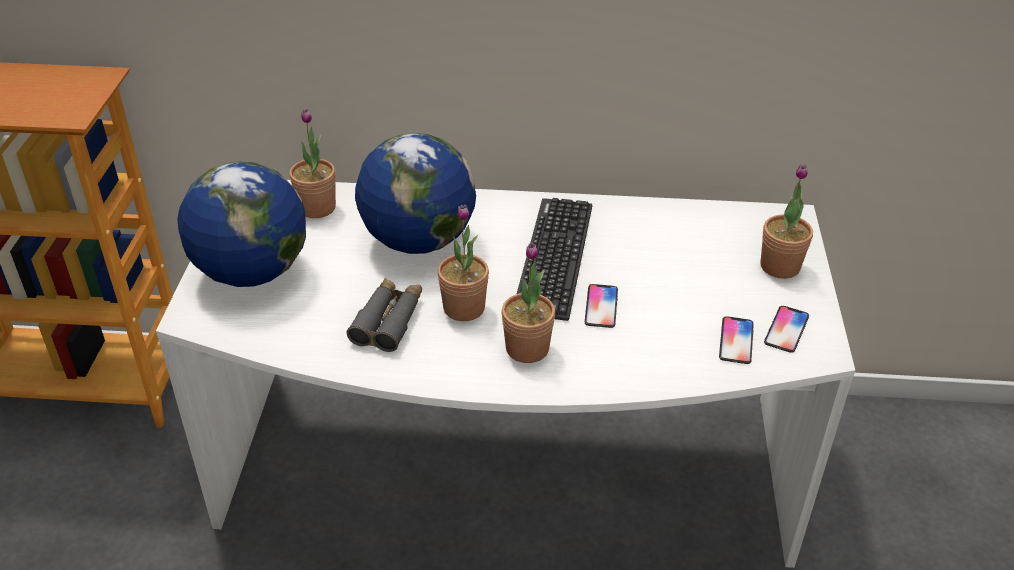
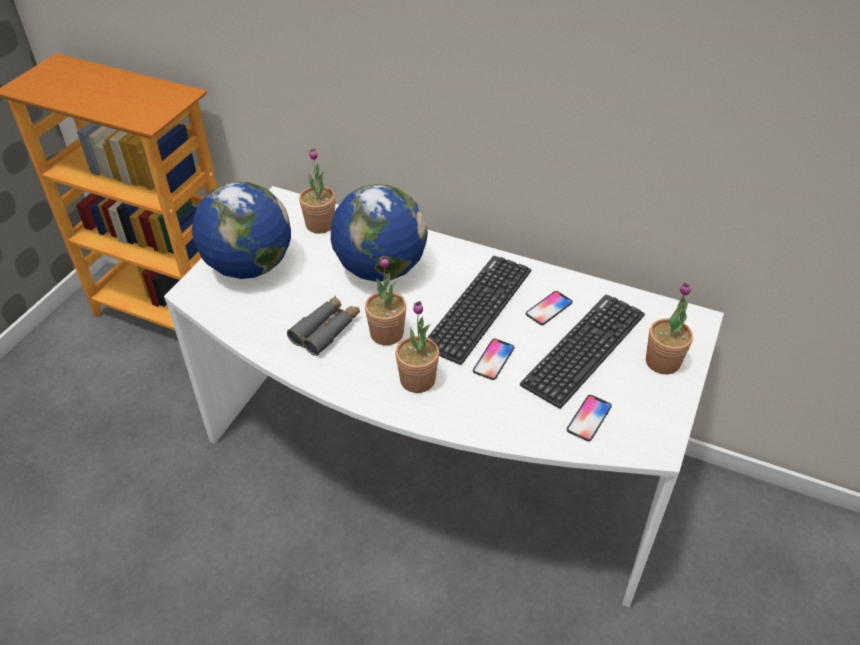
camera: 20 degrees right, 5 degrees up
phone [764,306,809,353] -> phone moved to [526,291,573,325]
none -> keyboard [520,294,645,409]

